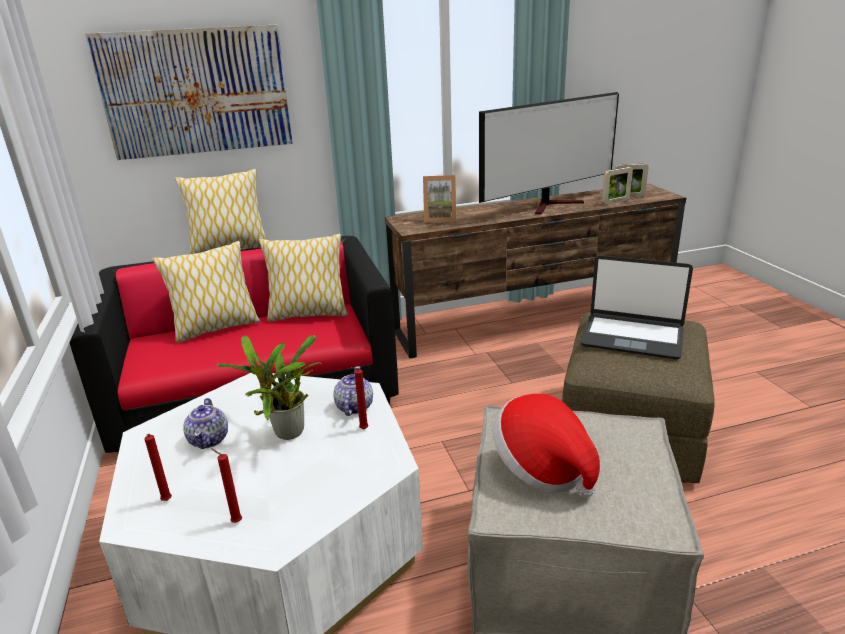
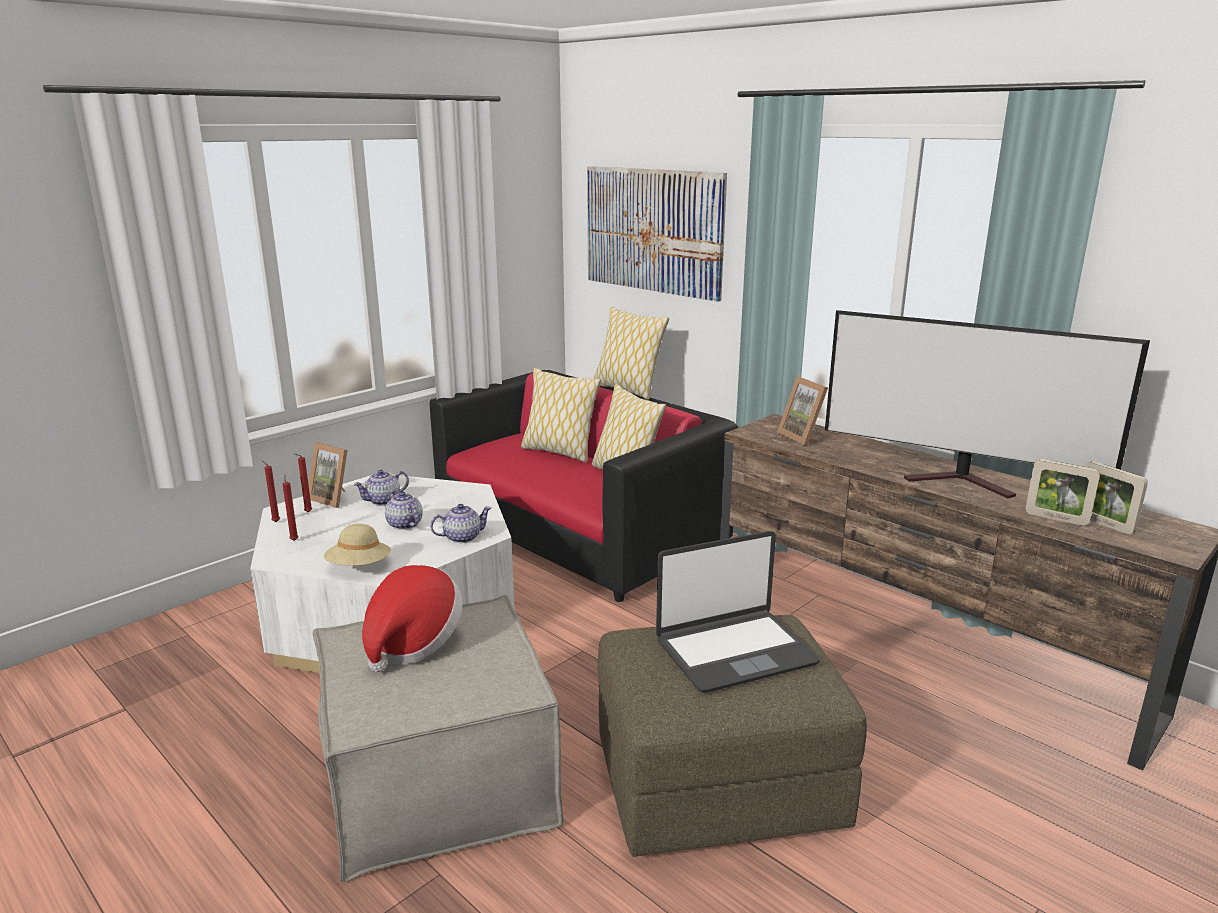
camera: 60 degrees right, 5 degrees down
potted plant [217,335,321,440] -> teapot [385,490,423,530]
red candle [351,367,369,429] -> red candle moved to [261,460,280,522]
laptop [580,255,693,360] -> laptop turned 105 degrees counterclockwise [656,531,820,693]
none -> picture frame [309,442,347,508]
none -> beige hat [324,524,391,566]

